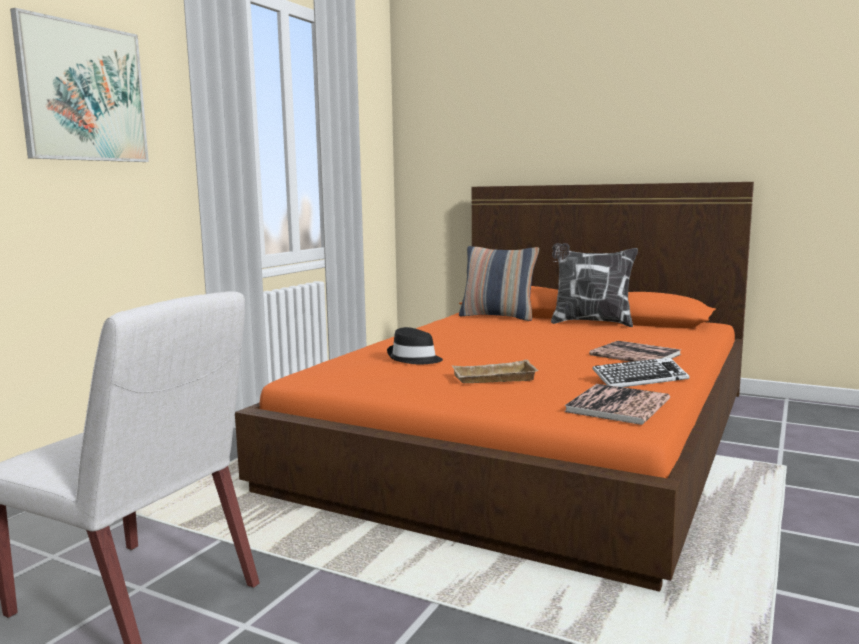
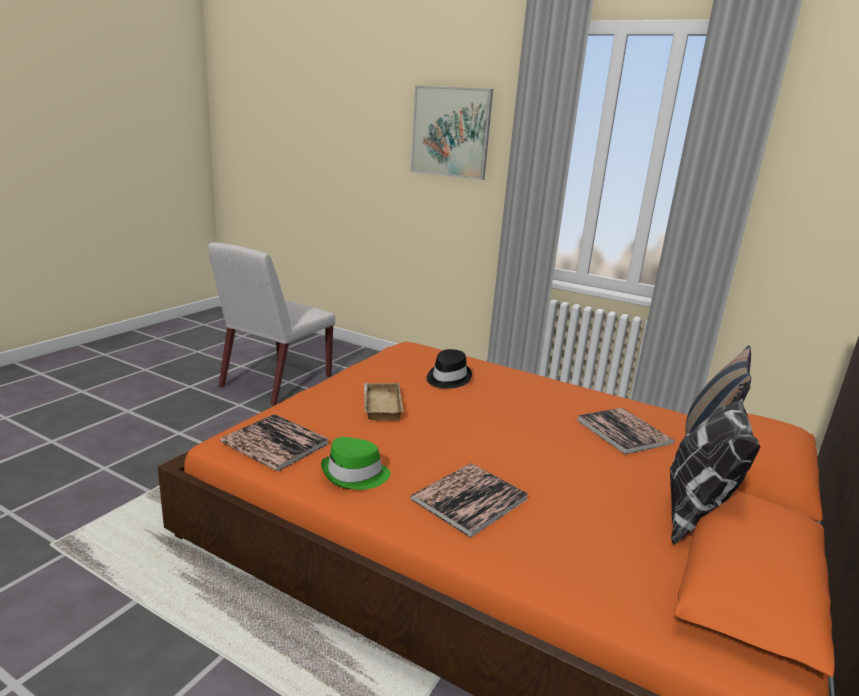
camera: 90 degrees right, 10 degrees up
keyboard [592,358,689,387] -> green hat [321,437,390,490]
none -> book [577,408,674,455]

